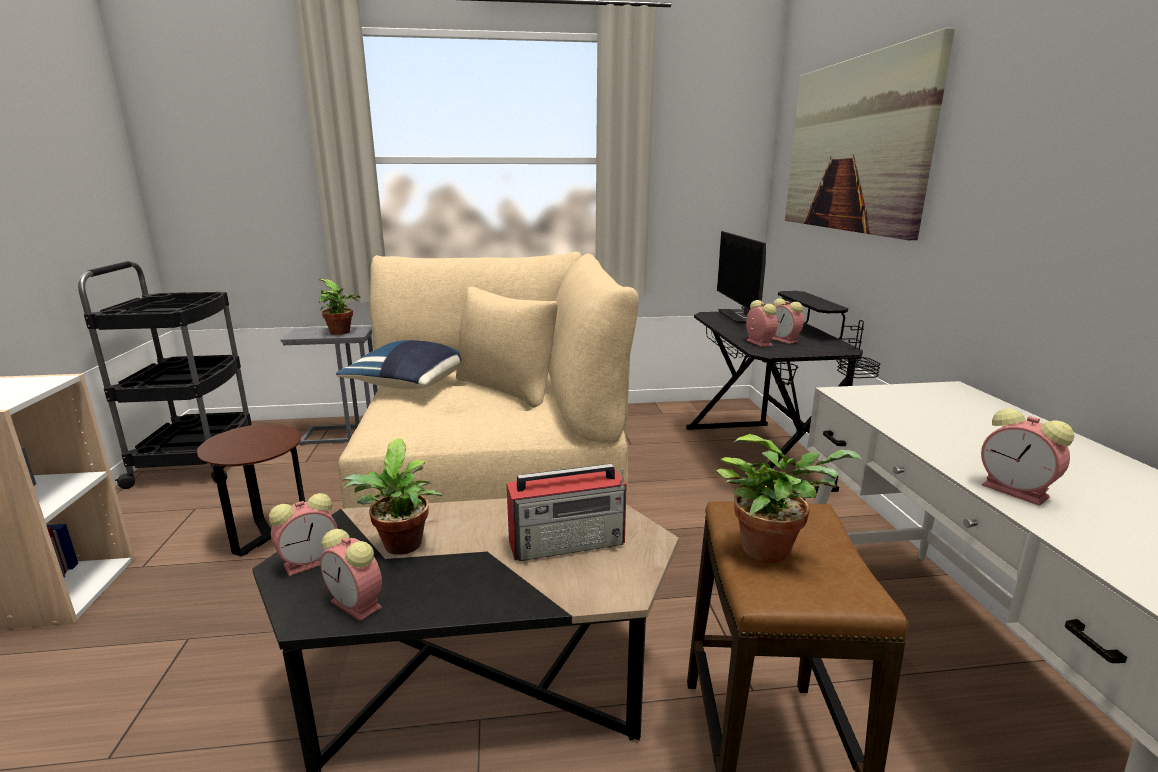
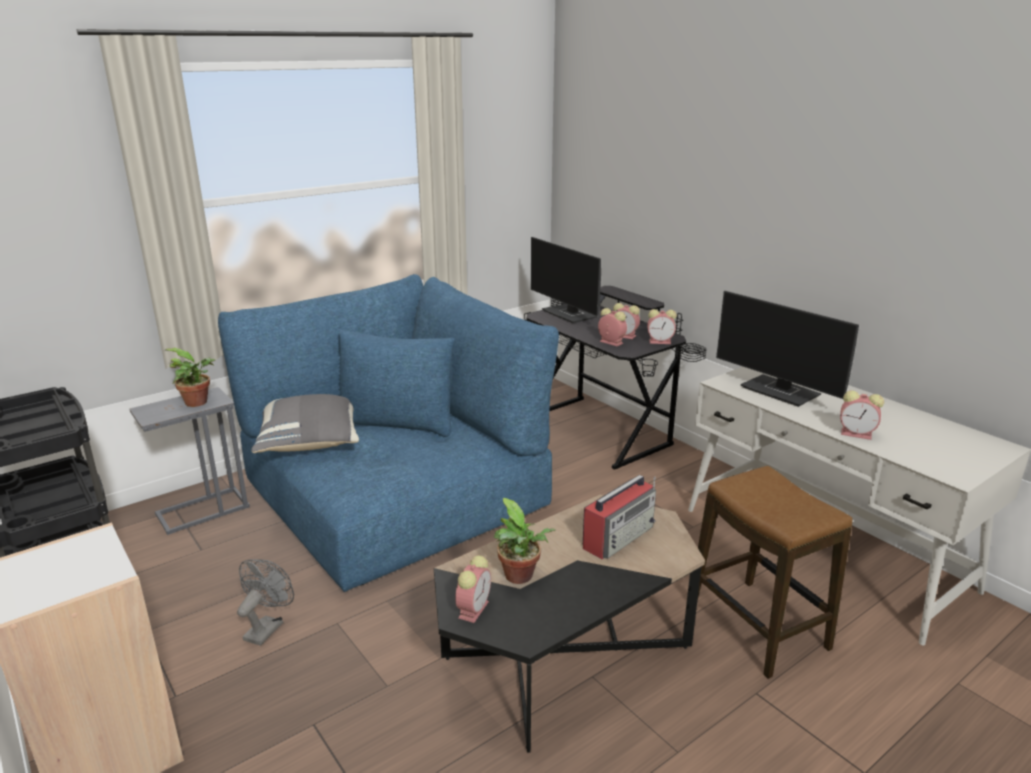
camera: 30 degrees left, 5 degrees up
brown side table [197,424,305,556] -> grey fan [237,559,294,646]
alarm clock [320,529,382,621] -> alarm clock moved to [647,309,677,344]
blue pillow [336,340,461,389] -> grey pillow [252,394,359,453]
beige sofa [338,252,639,509] -> blue sofa [218,274,559,592]
potted plant [716,434,862,563] -> none
picture [785,28,955,240] -> none
none -> monitor [716,291,859,407]

